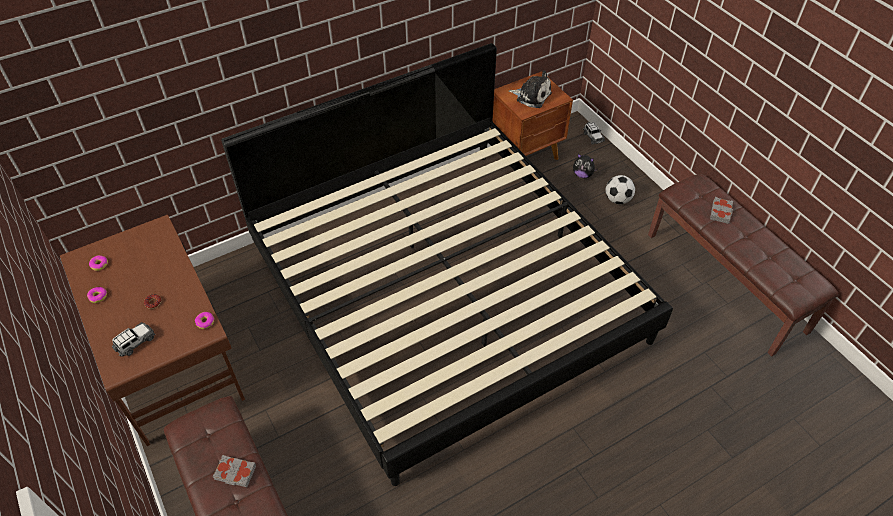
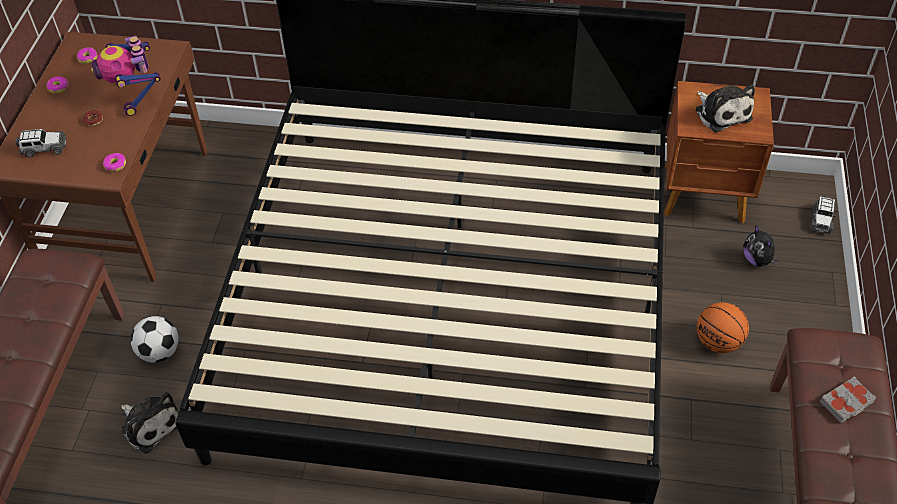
camera: 40 degrees right, 0 degrees up
grey book [213,455,256,487] -> none
football [606,175,635,204] -> football moved to [131,316,179,363]
none -> toy robot [91,36,161,116]
none -> plush toy [121,392,178,454]
none -> basketball [697,302,749,353]

